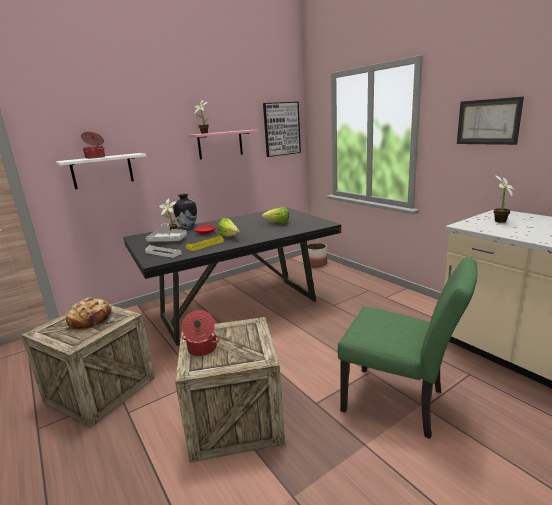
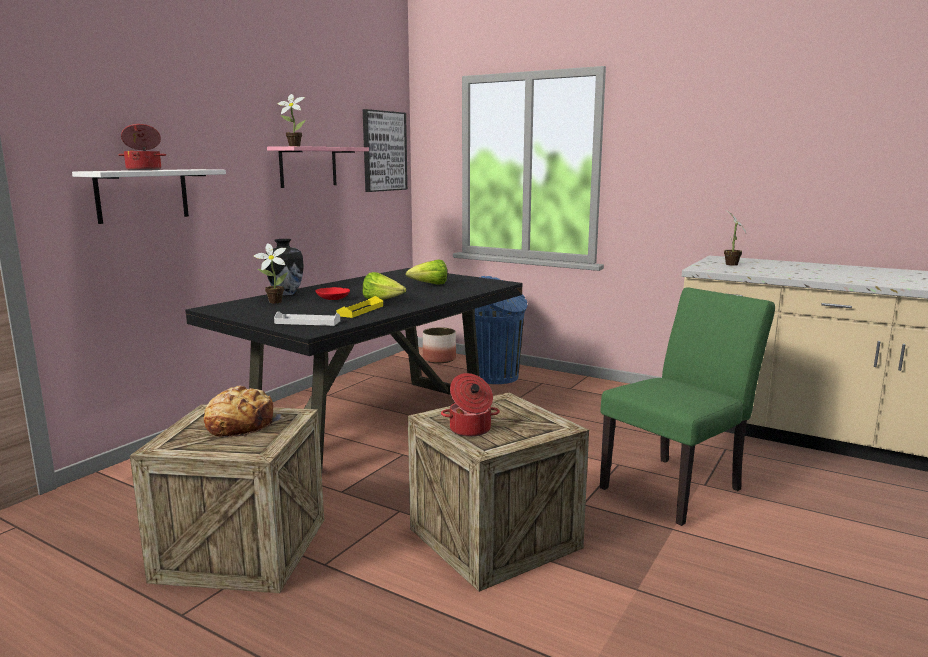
camera: 25 degrees left, 5 degrees down
grey tray [146,223,187,242] -> none
green chair [338,257,478,439] -> green chair turned 45 degrees counterclockwise [600,287,775,526]
picture [457,97,524,145] -> none
none -> blue trash can [475,276,528,384]

